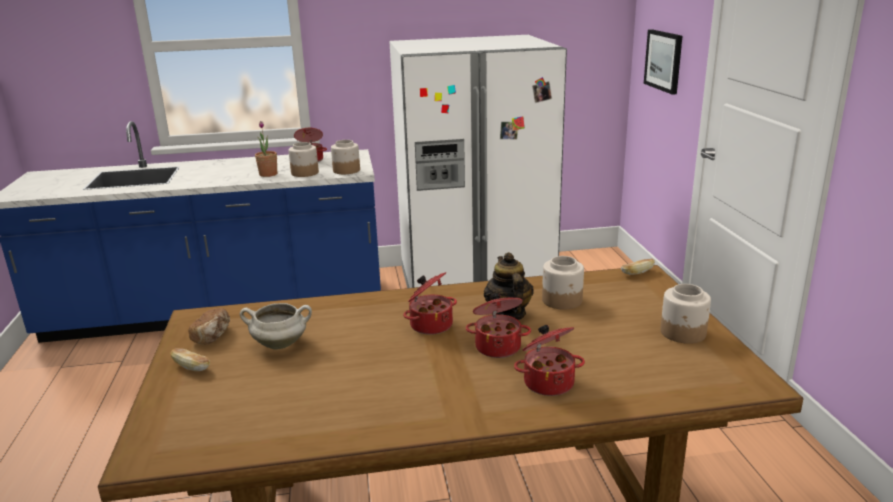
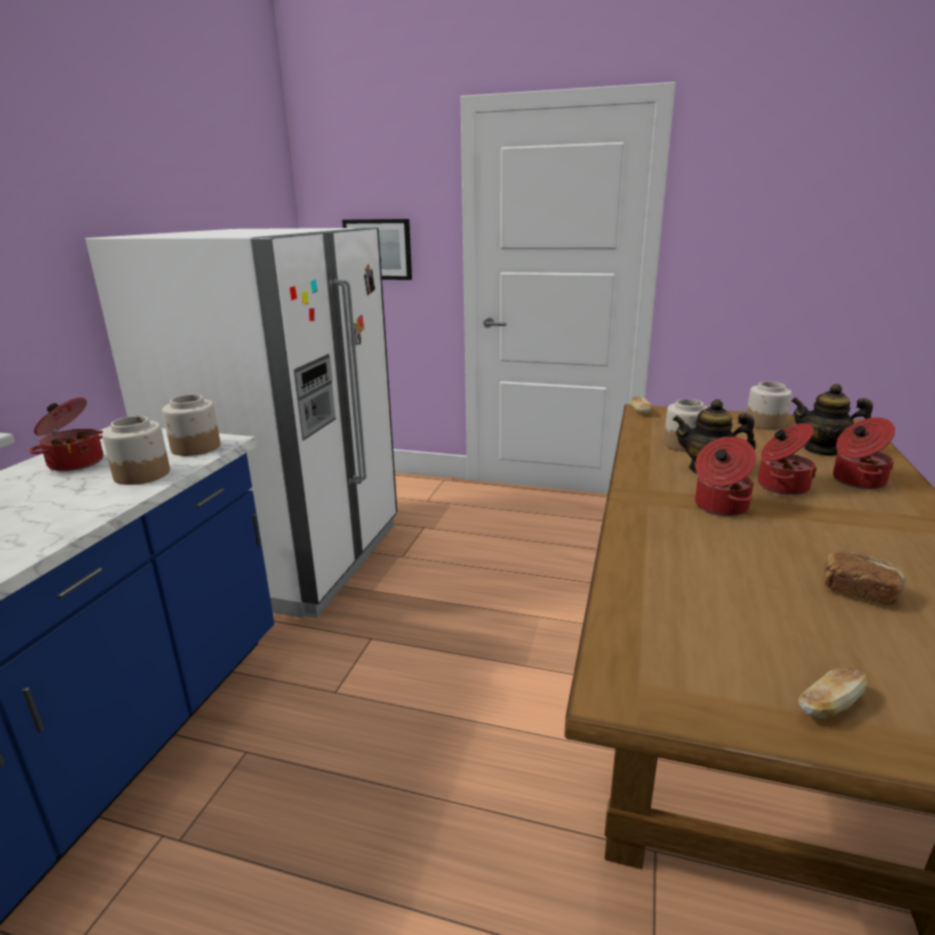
camera: 65 degrees left, 0 degrees up
bread [188,308,230,345] -> bread moved to [823,551,906,605]
white cooking pot [240,303,312,350] -> none
potted plant [255,121,277,177] -> none
none -> teapot [791,384,873,456]

